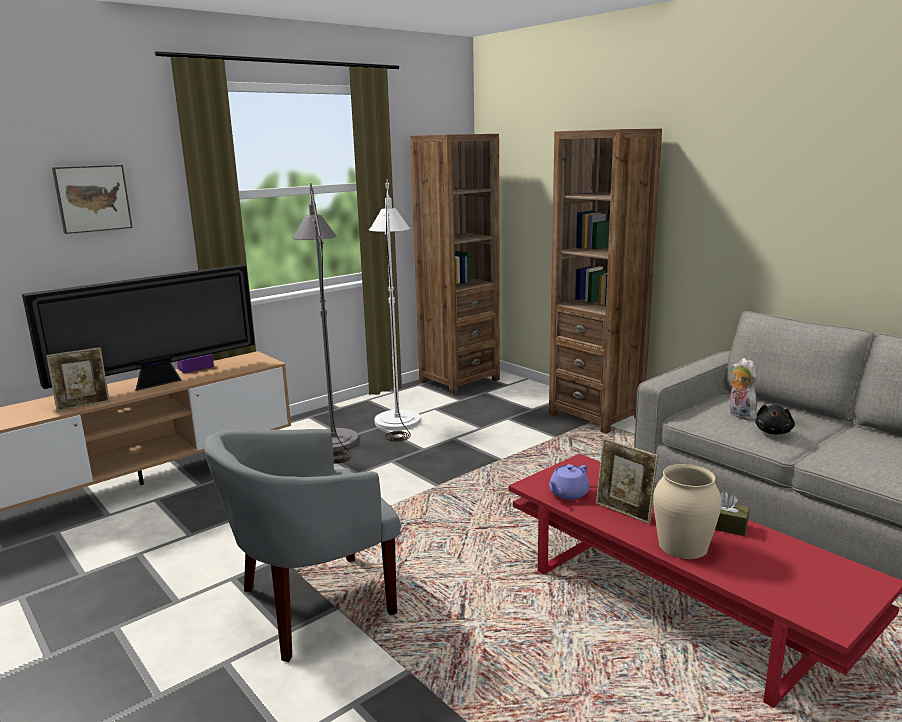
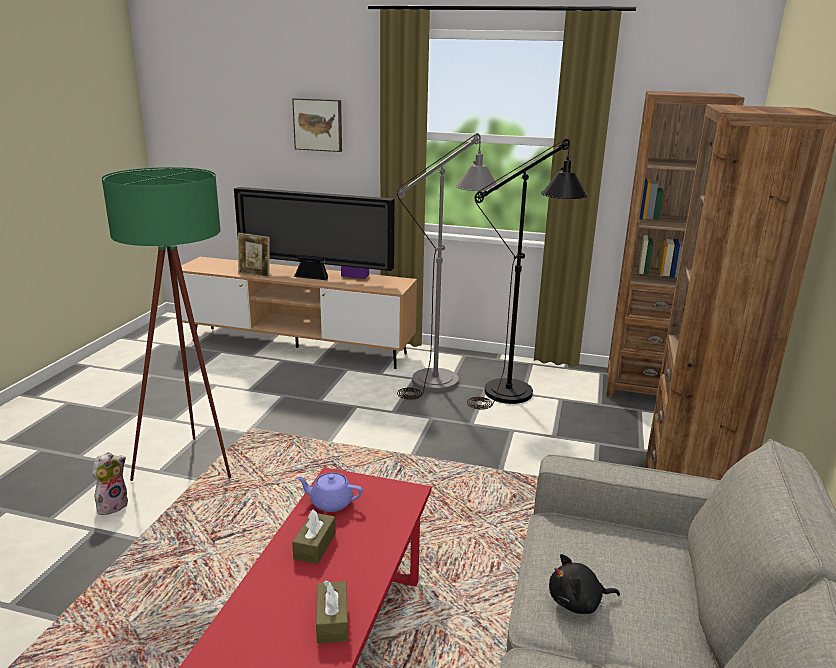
camera: 55 degrees right, 5 degrees up
grey armchair [204,429,400,662] -> green floor lamp [102,167,231,481]
white floor lamp [369,179,421,441] -> black floor lamp [467,139,588,409]
picture frame [596,438,659,524] -> brown tissue box [292,509,336,564]
beige vase [653,464,722,559] -> none
plush toy [730,358,757,420] -> plush toy moved to [92,452,128,515]

